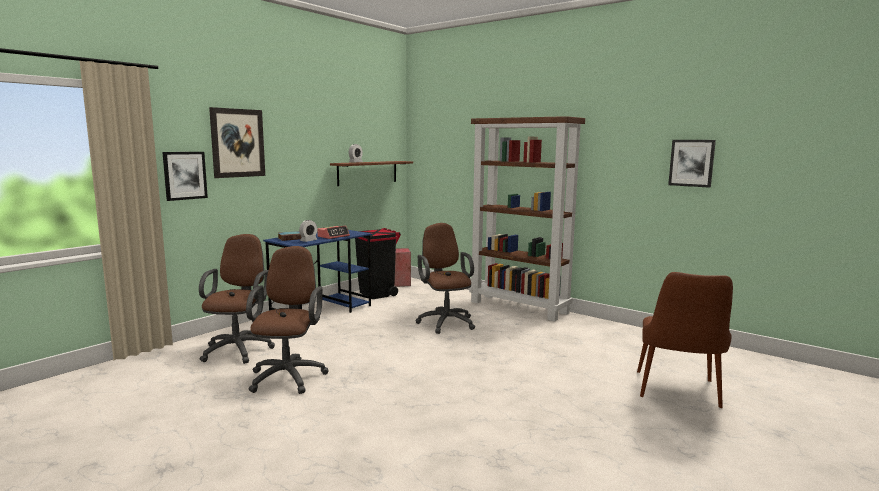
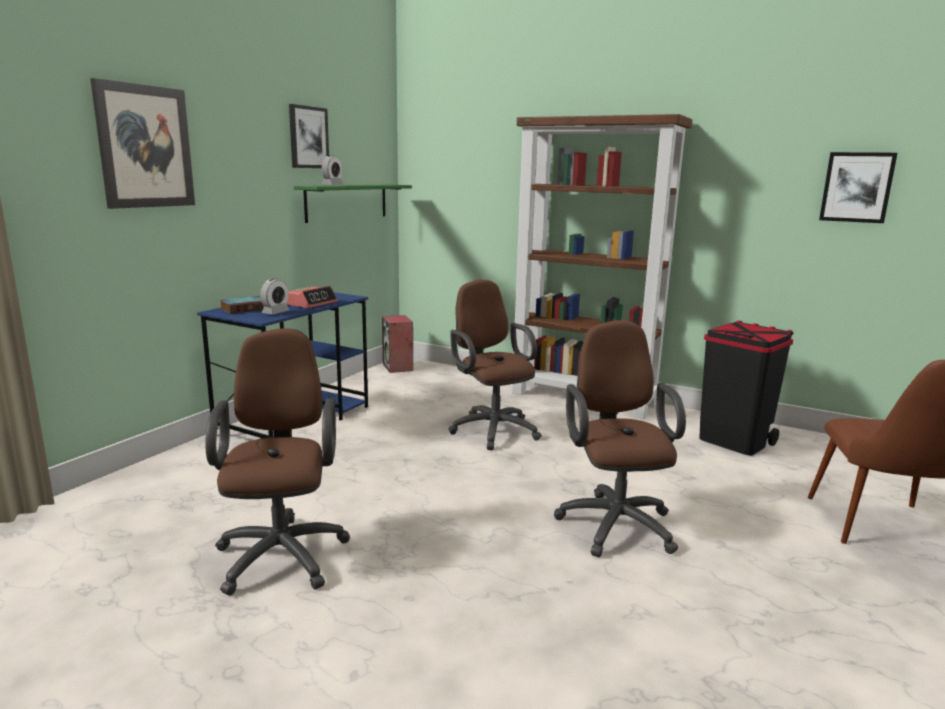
camera: 10 degrees left, 5 degrees up
picture [162,152,208,201] -> picture moved to [289,104,329,168]
brown office chair [199,234,275,364] -> brown office chair moved to [554,320,686,557]
brown shelf [330,161,413,186] -> green shelf [294,184,412,223]
black trash can [355,228,401,299] -> black trash can moved to [699,320,793,456]

